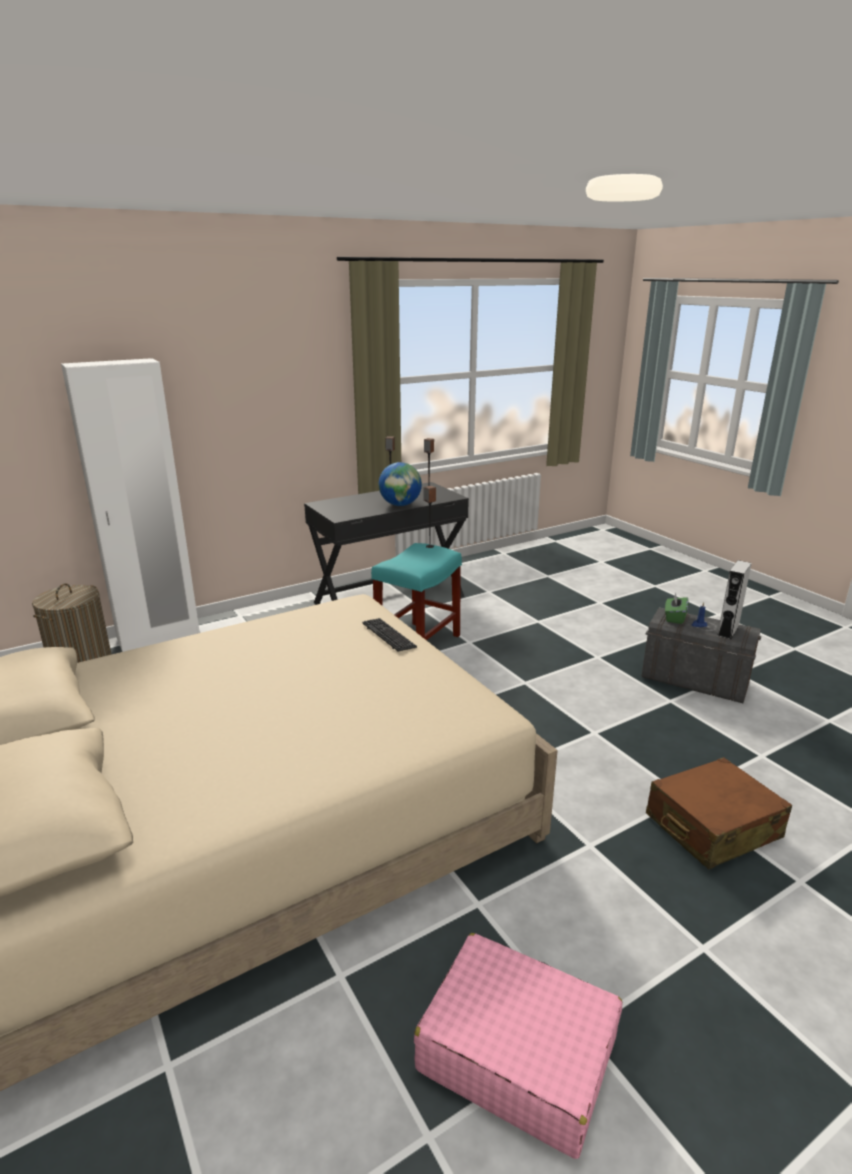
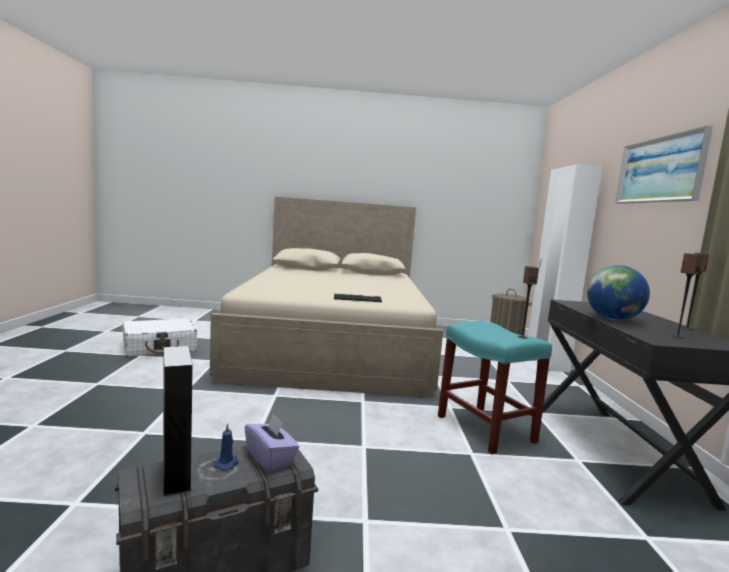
camera: 120 degrees right, 15 degrees down
pink suitcase [414,933,622,1159] -> white suitcase [122,318,197,357]
brown suitcase [646,757,792,869] -> none
green tissue box [665,592,688,624] -> purple tissue box [245,414,299,472]
none -> picture [615,125,713,204]

